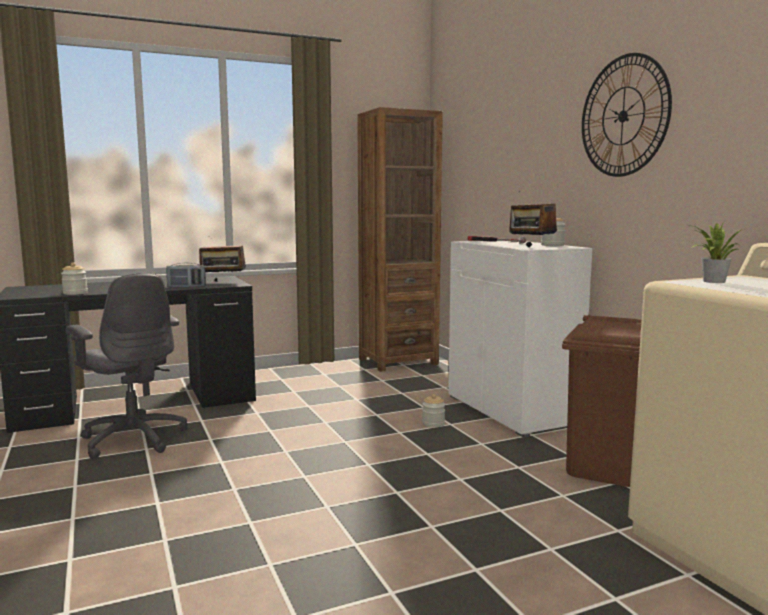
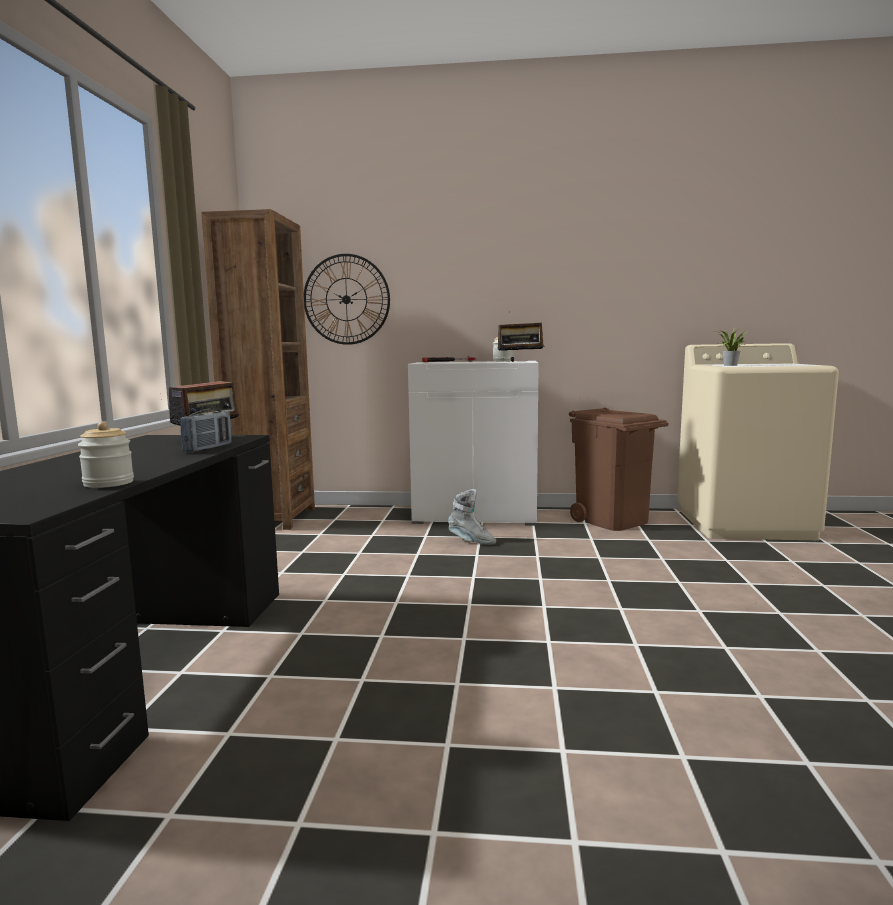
camera: 60 degrees left, 0 degrees up
grey office chair [65,273,188,459] -> none
jar [422,394,445,427] -> grey boot [448,489,496,545]
wall clock [582,53,672,177] -> wall clock moved to [304,254,390,345]

